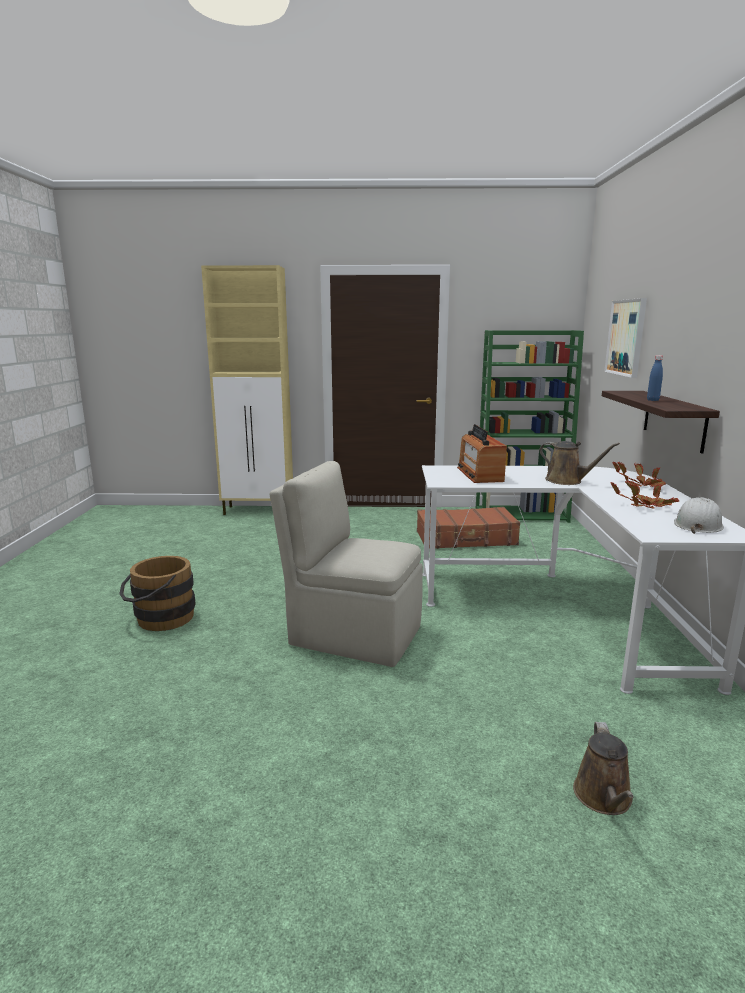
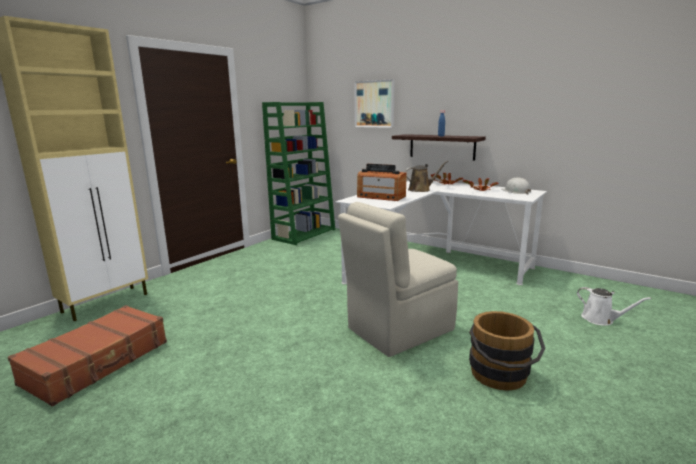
camera: 55 degrees left, 0 degrees up
brown bucket [119,556,196,631] -> brown bucket moved to [469,311,545,391]
brown suitcase [417,507,520,549] -> brown suitcase moved to [8,305,167,406]
brown watering can [573,722,634,815] -> white watering can [577,287,651,326]

